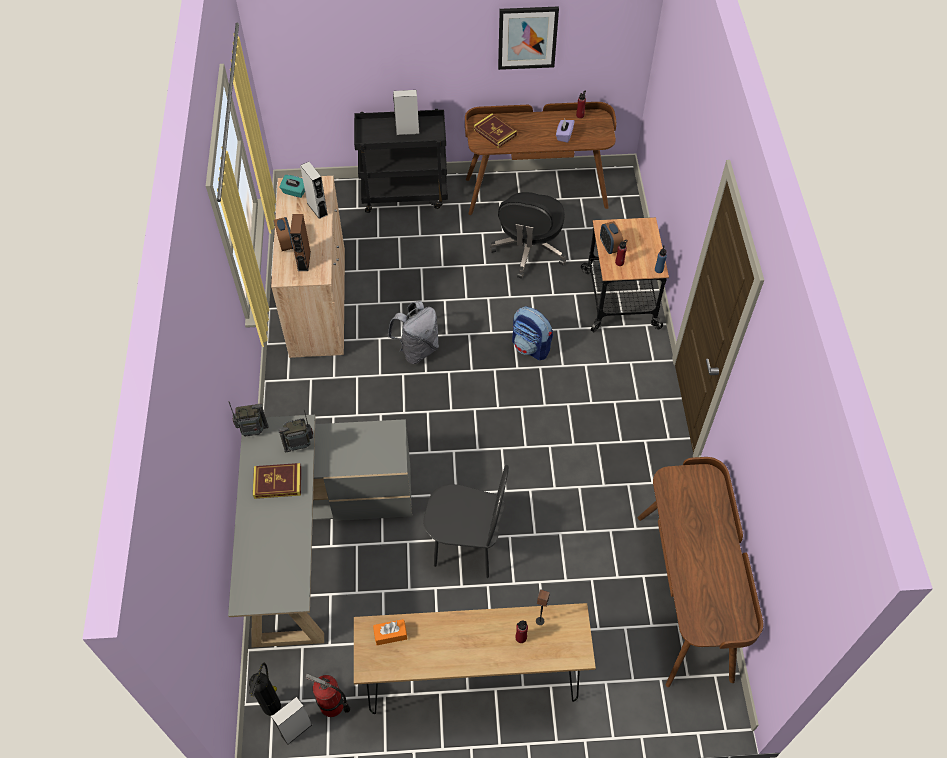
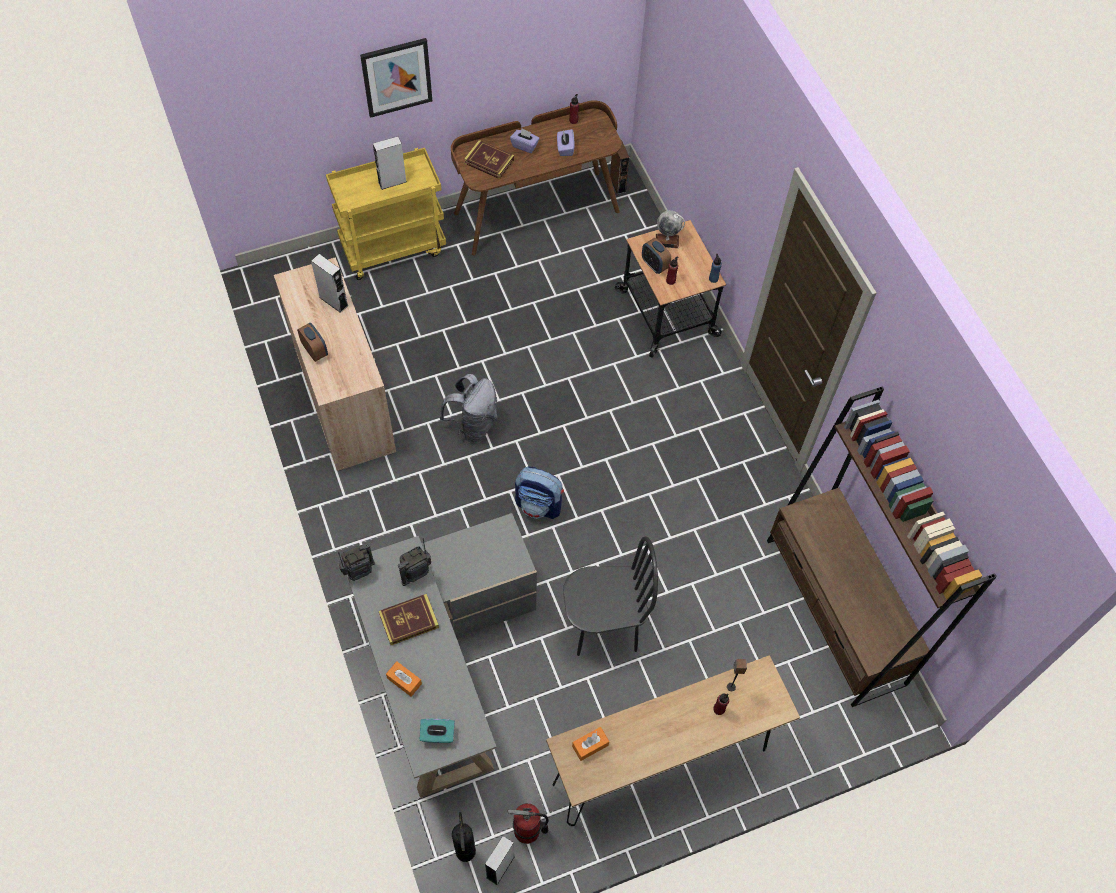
camera: 20 degrees left, 5 degrees up
turquoise tissue box [279,175,305,198] -> turquoise tissue box moved to [420,719,455,743]
brown speaker [290,214,311,271] -> brown speaker moved to [610,140,630,194]
black cart [354,109,448,213] -> yellow cart [326,148,446,280]
black office chair [490,192,566,279] -> none
picture [498,6,559,70] -> picture moved to [360,38,432,118]
backpack [512,306,553,360] -> backpack moved to [515,466,564,519]
brown desk [638,457,763,687] -> brown bookcase [767,387,997,707]
none -> orange tissue box [386,661,422,697]
none -> purple tissue box [510,128,540,153]
none -> globe [656,210,685,248]

